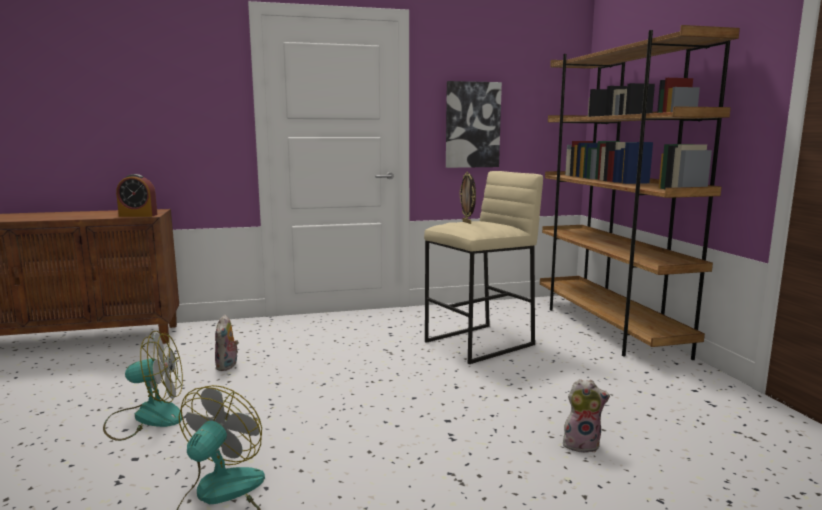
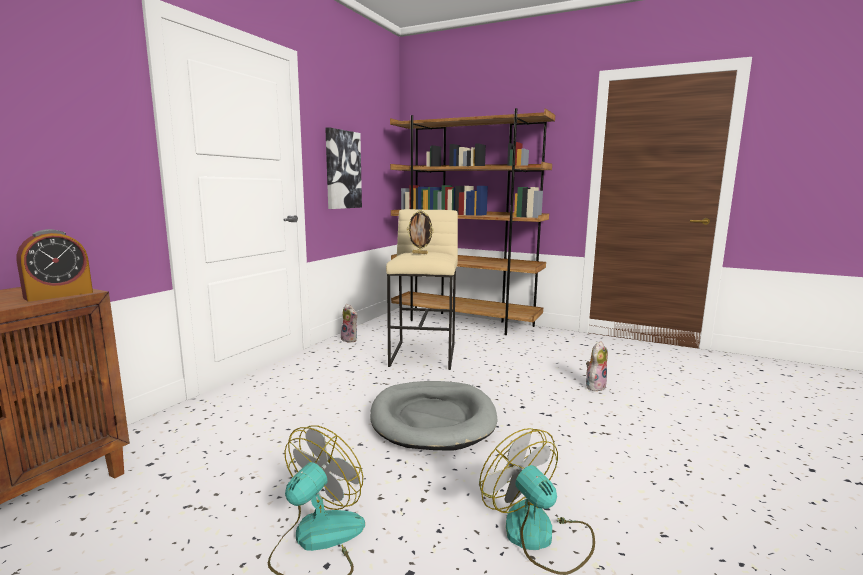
camera: 50 degrees left, 0 degrees up
plush toy [215,314,239,371] -> plush toy moved to [341,304,358,343]
none -> grey dog bed [370,381,498,451]

